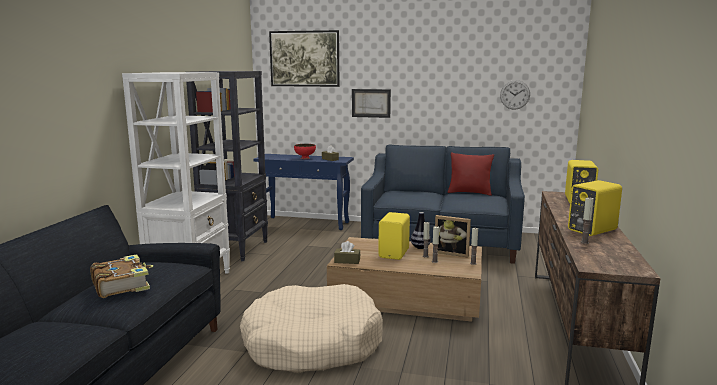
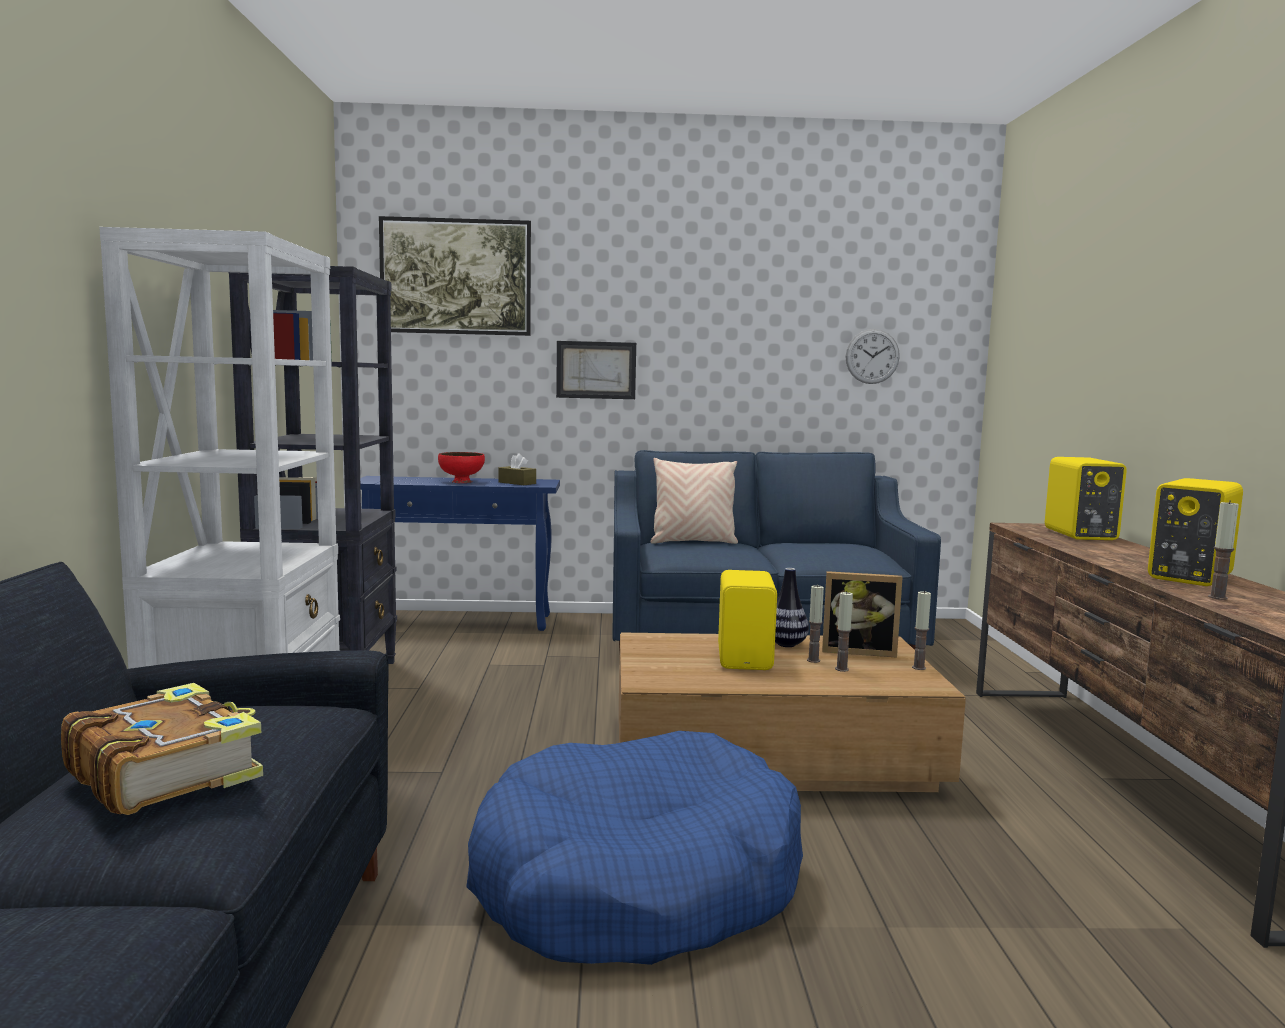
camera: 15 degrees left, 5 degrees down
beige dog bed [240,284,383,373] -> blue dog bed [466,731,803,965]
brown tissue box [334,241,360,264] -> none
red pillow [448,153,494,196] -> none
none -> beige pillow [650,458,738,544]

